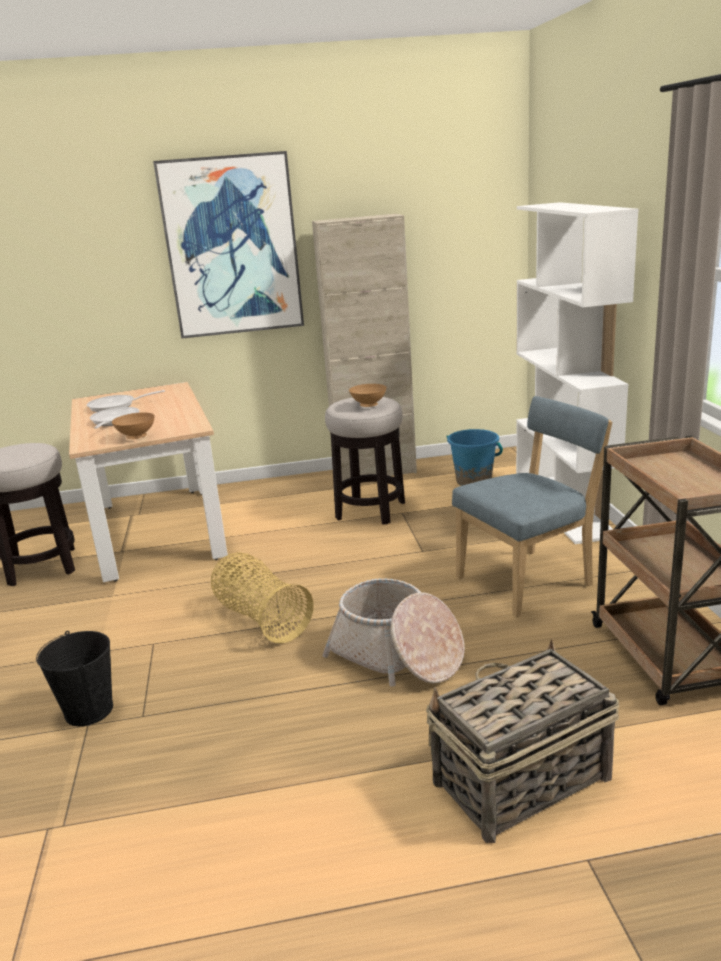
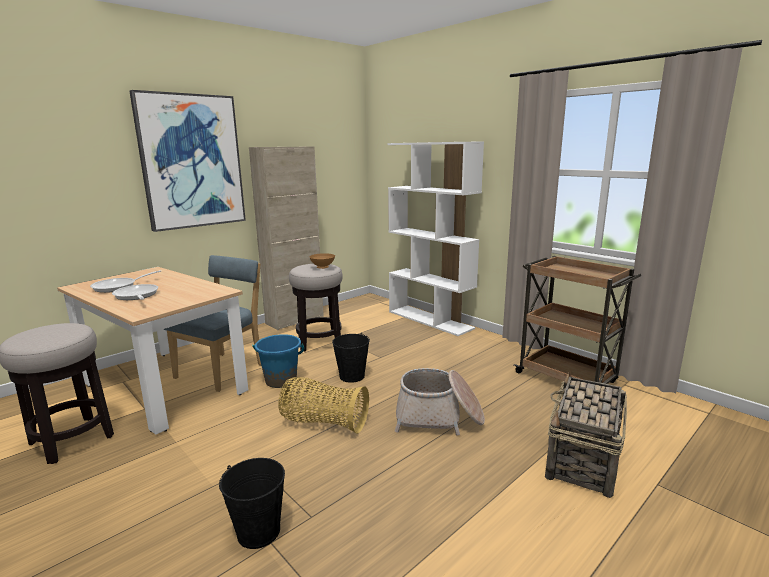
camera: 35 degrees left, 5 degrees down
brown bowl [112,413,155,439] -> none
blue bucket [446,429,503,486] -> blue bucket moved to [252,334,304,388]
blue chair [452,396,612,617] -> blue chair moved to [164,255,261,392]
none -> black bucket [332,334,370,383]

